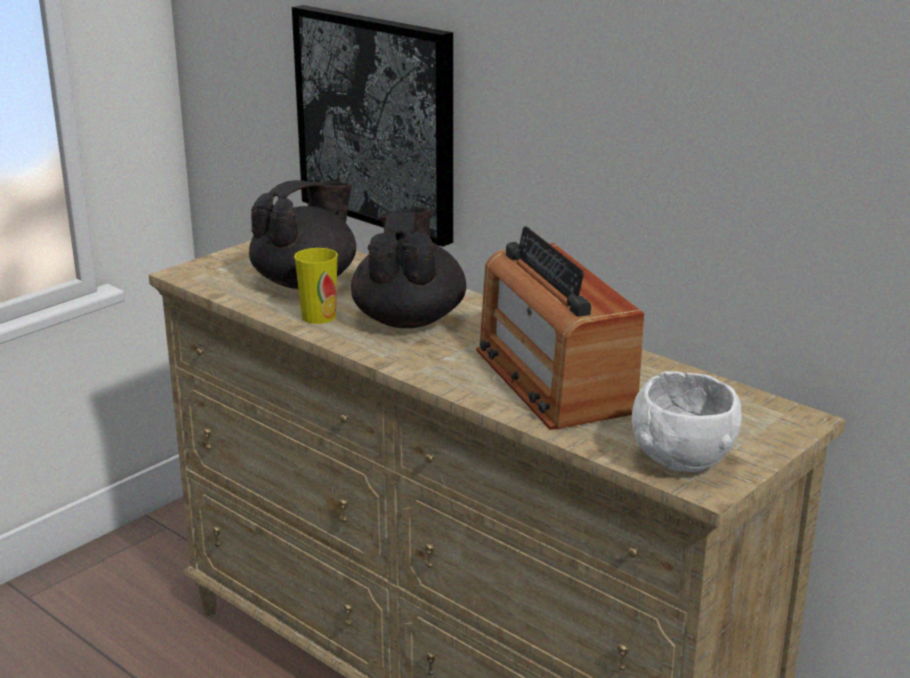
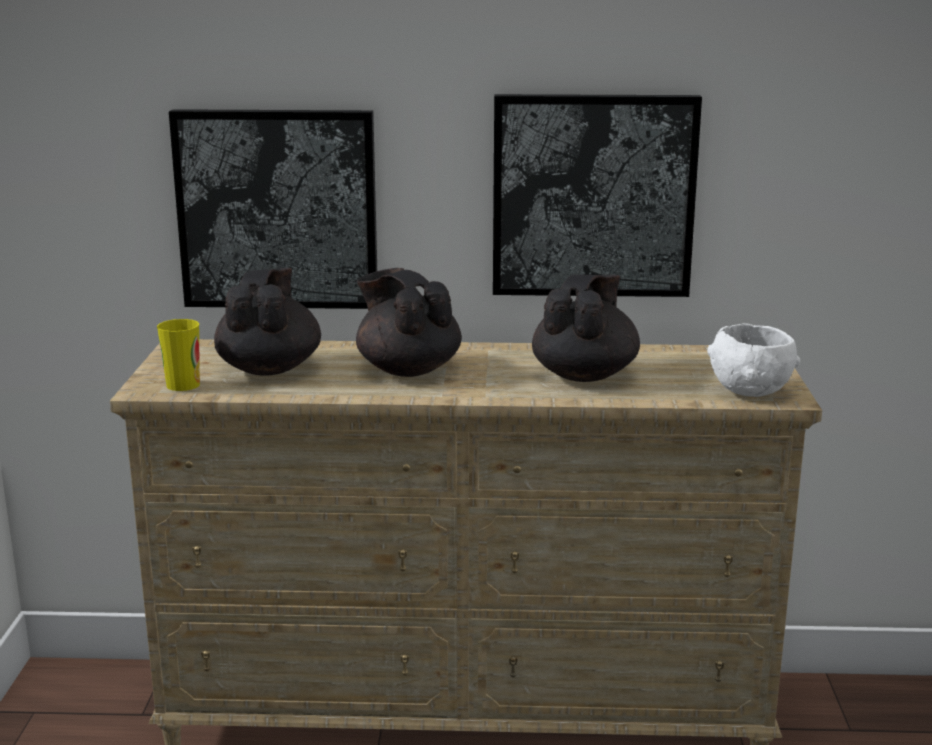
camera: 40 degrees left, 5 degrees down
cup [294,248,338,324] -> cup moved to [157,319,200,391]
radio [476,227,644,430] -> black teapot [532,274,640,382]
none -> picture [493,94,702,297]

